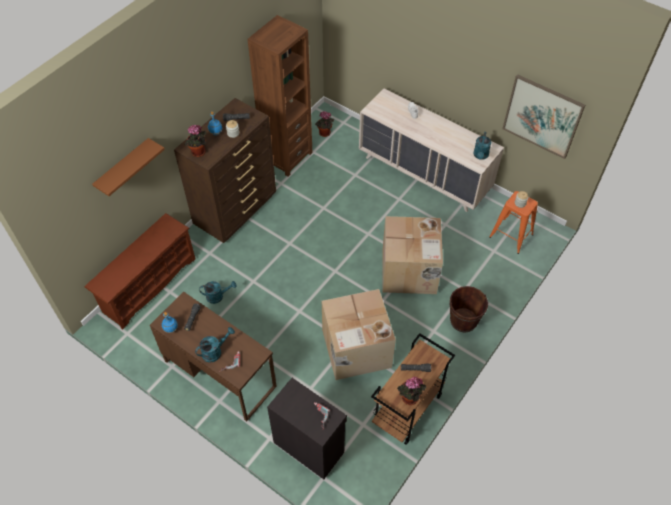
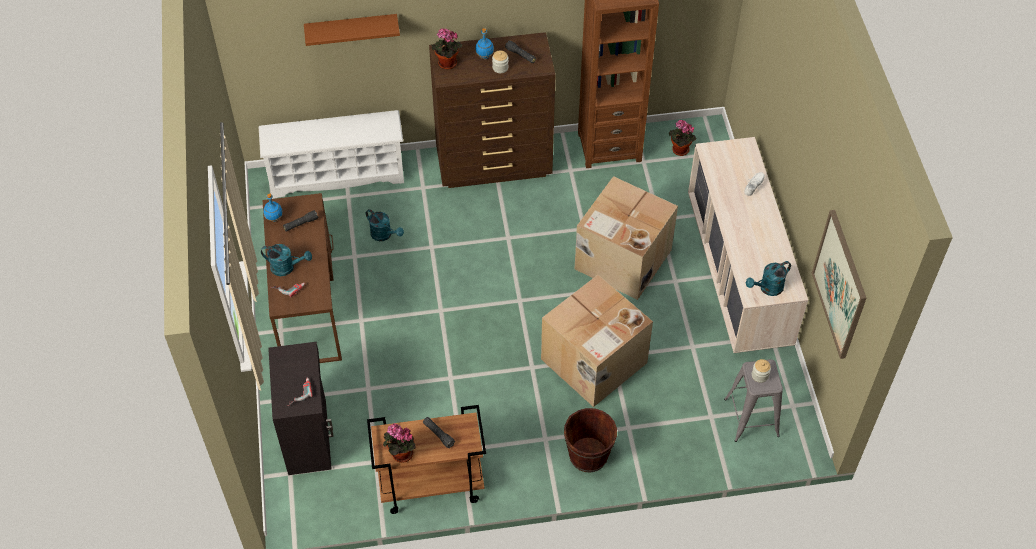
camera: 45 degrees right, 0 degrees up
brown shoe rack [85,213,195,330] -> white shoe rack [259,110,404,199]
cardboard box [322,289,396,380] -> cardboard box moved to [575,176,678,300]
orange stool [489,191,538,254] -> grey stool [724,359,783,442]

